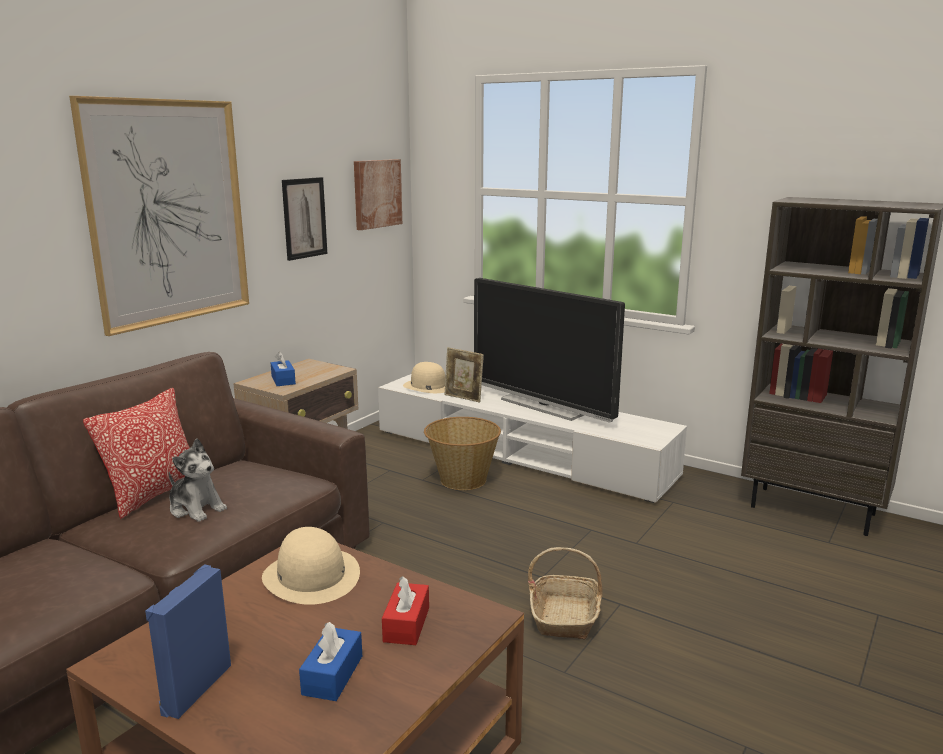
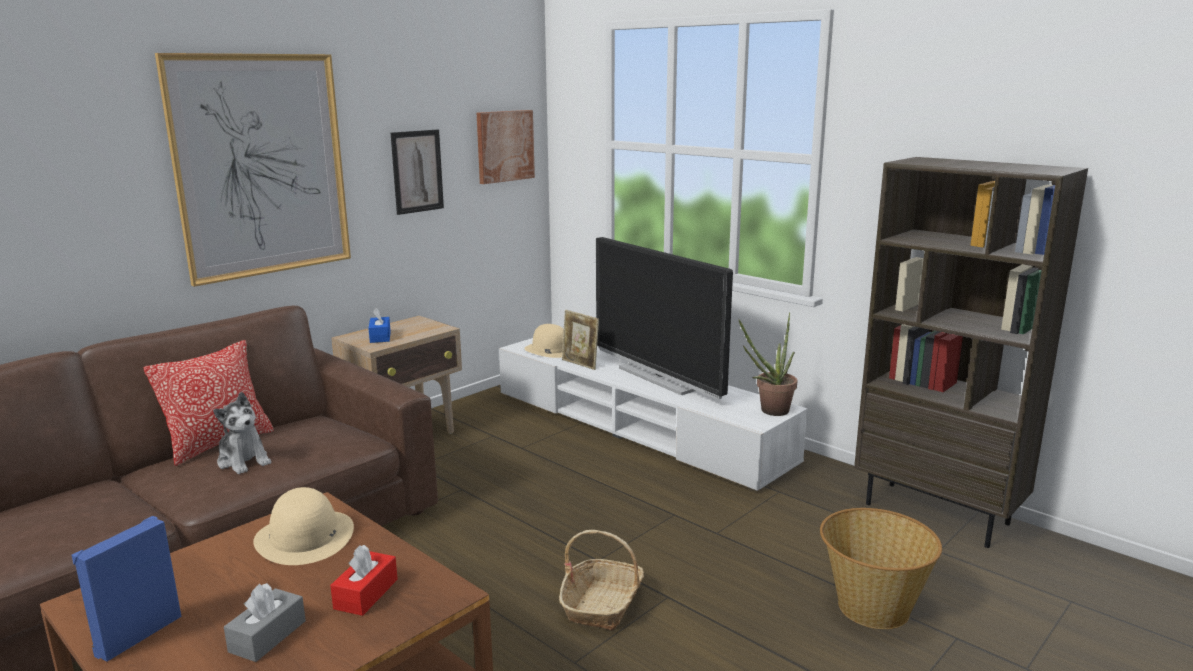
camera: 10 degrees right, 0 degrees up
blue tissue box [299,622,362,701] -> grey tissue box [224,583,306,662]
basket [424,417,501,490] -> basket moved to [820,508,942,629]
none -> potted plant [739,312,797,416]

